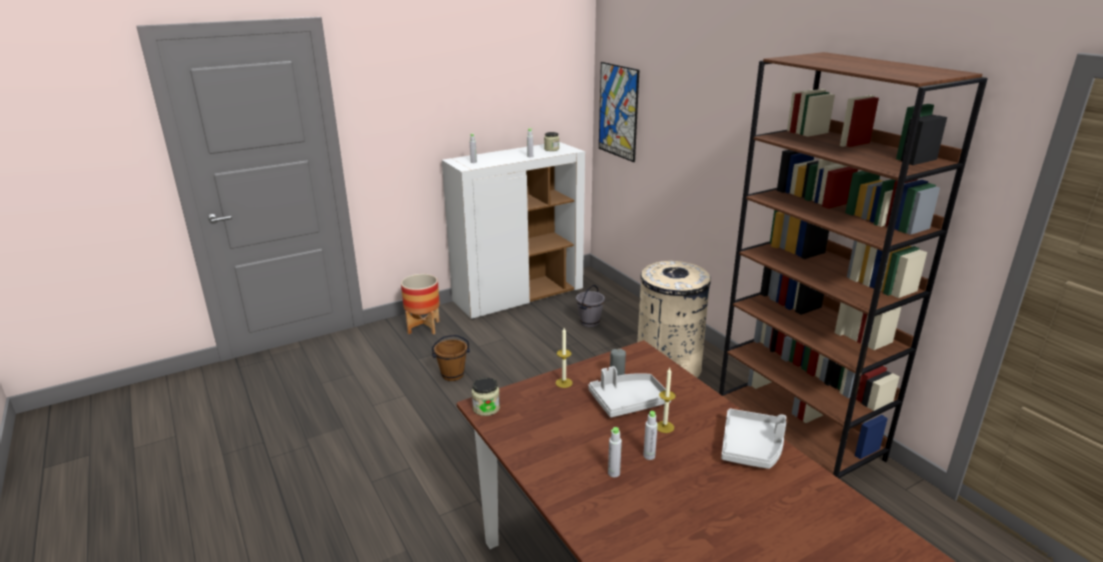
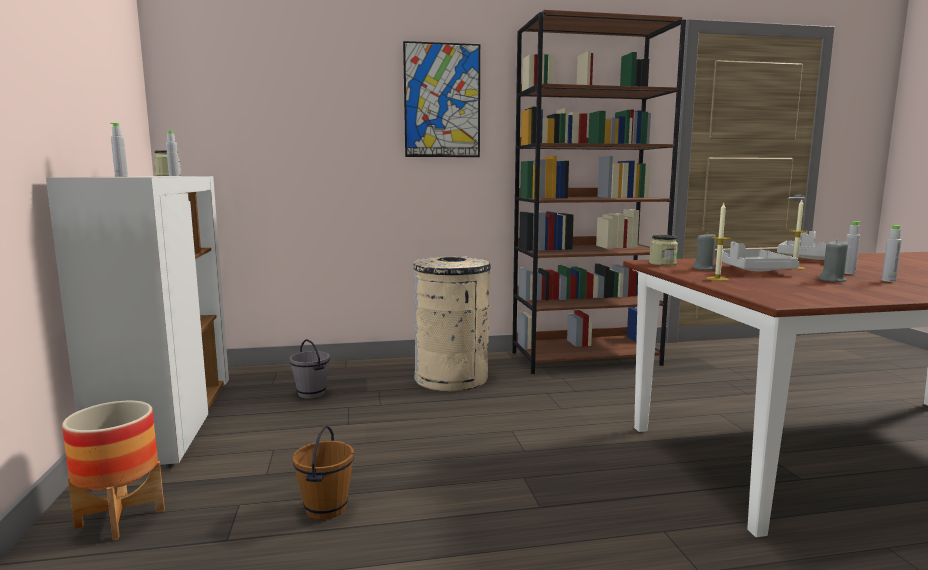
camera: 70 degrees left, 15 degrees down
jar [472,378,500,416] -> jar moved to [649,235,678,266]
picture [599,62,639,162] -> picture moved to [403,41,480,157]
none -> grey candle [818,239,848,282]

